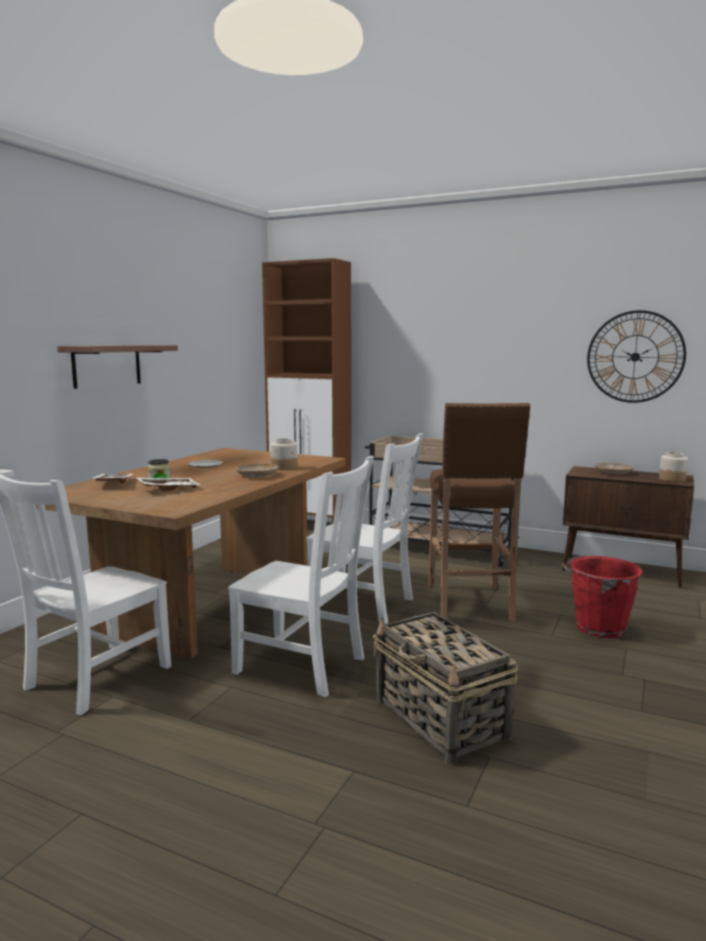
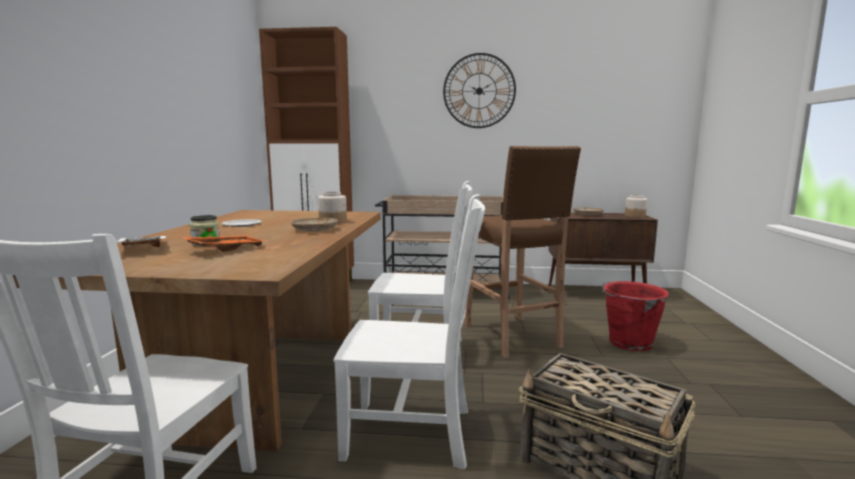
camera: 20 degrees left, 0 degrees up
shelf [57,345,178,389] -> none
white tray [135,477,200,491] -> orange tray [181,236,265,251]
wall clock [587,310,686,403] -> wall clock moved to [443,53,516,128]

